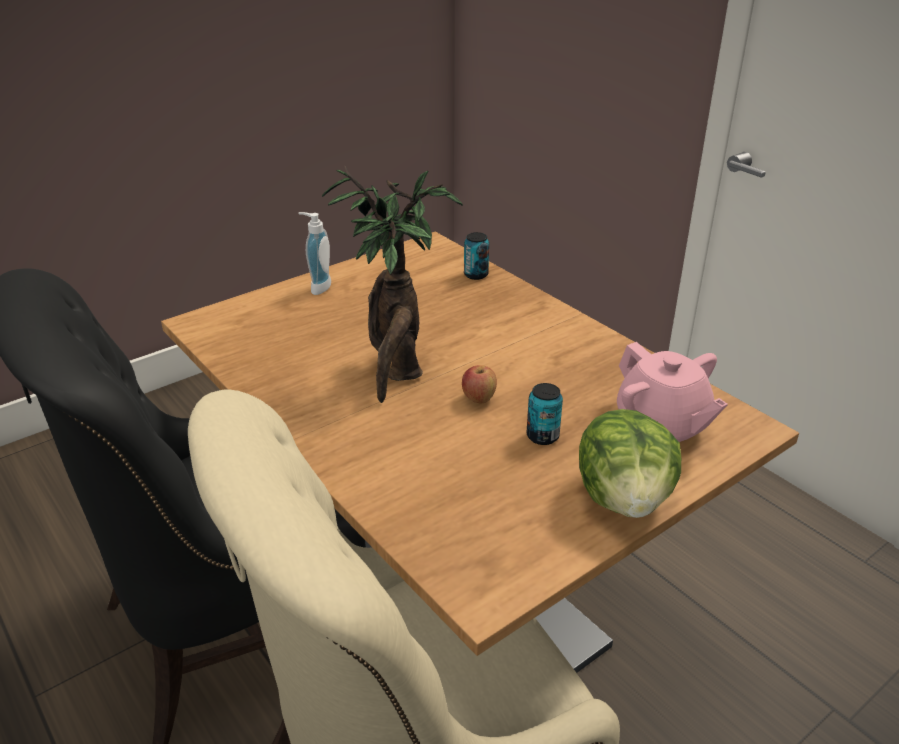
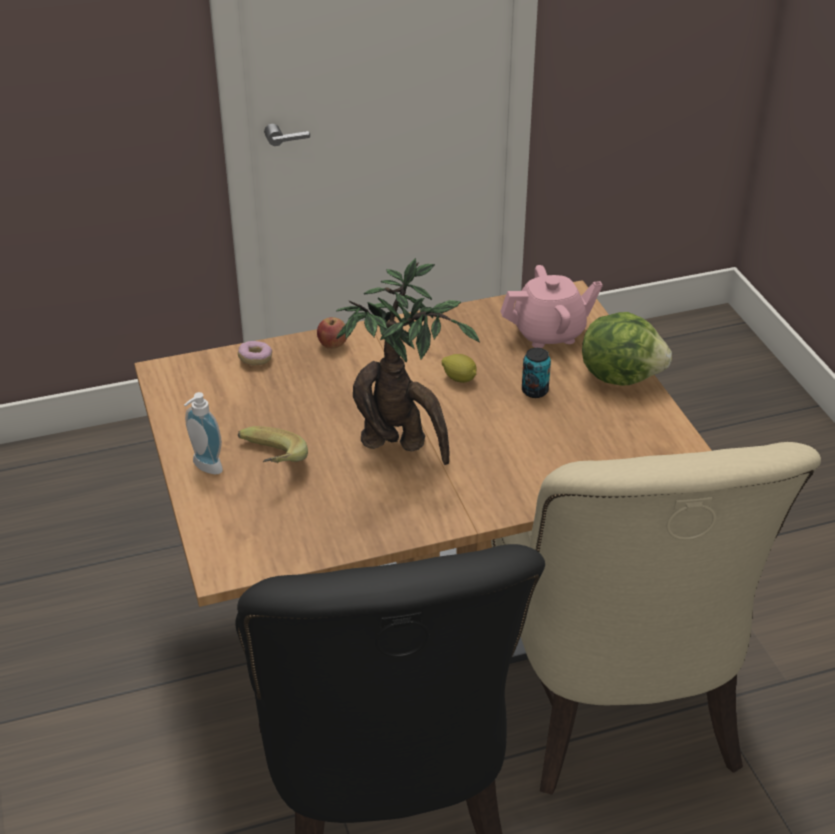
camera: 70 degrees left, 5 degrees up
apple [462,365,497,403] -> apple moved to [317,317,346,349]
can [464,232,489,280] -> donut [238,341,272,365]
none -> banana [238,426,308,463]
none -> lemon [442,354,477,383]

